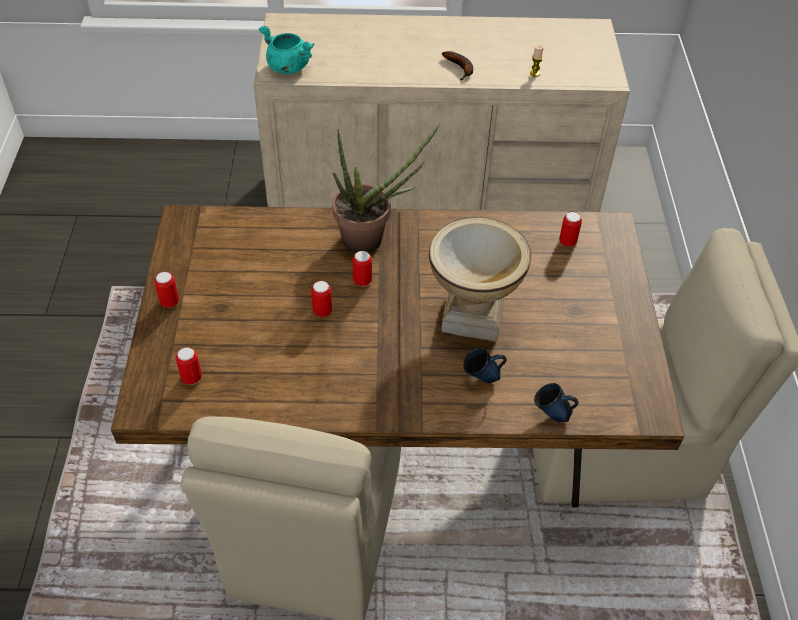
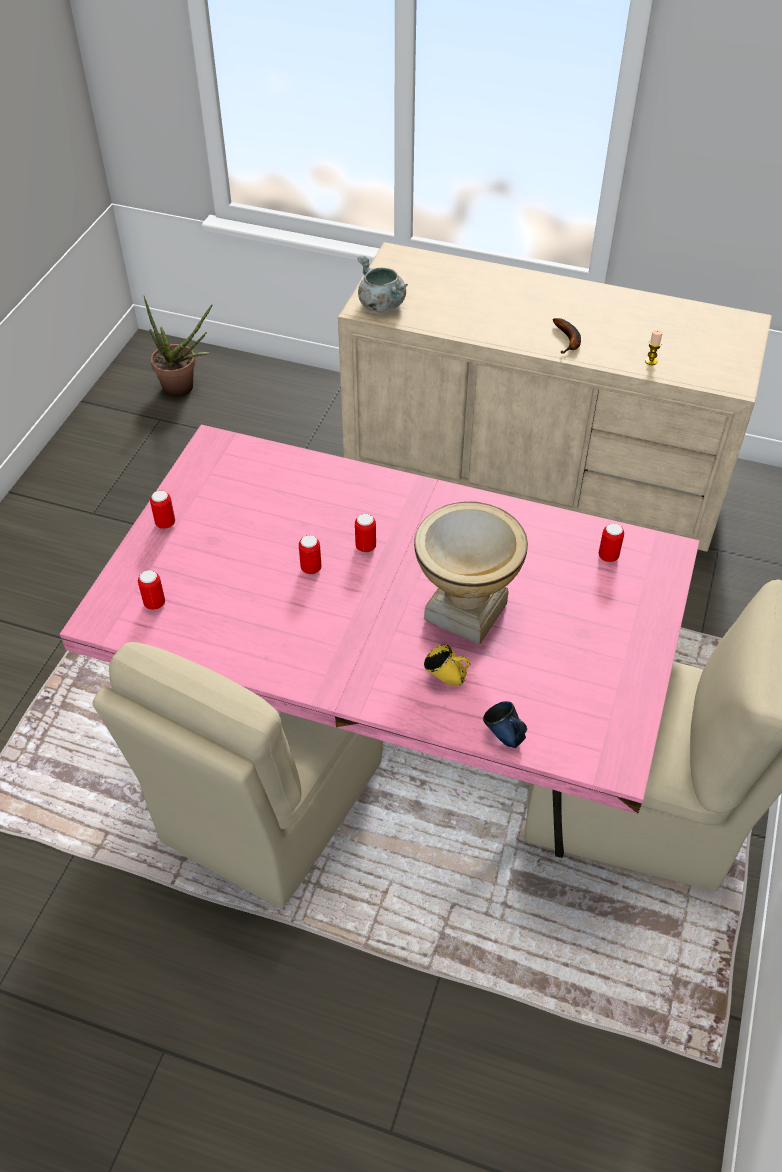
camera: 20 degrees right, 0 degrees up
brown dining table [111,205,685,508] -> pink dining table [60,425,700,858]
turquoise cooking pot [259,26,314,74] -> grey cooking pot [358,256,408,312]
potted plant [332,124,440,253] -> potted plant moved to [144,296,212,397]
blue mug [463,348,507,384] -> yellow mug [424,645,470,686]

